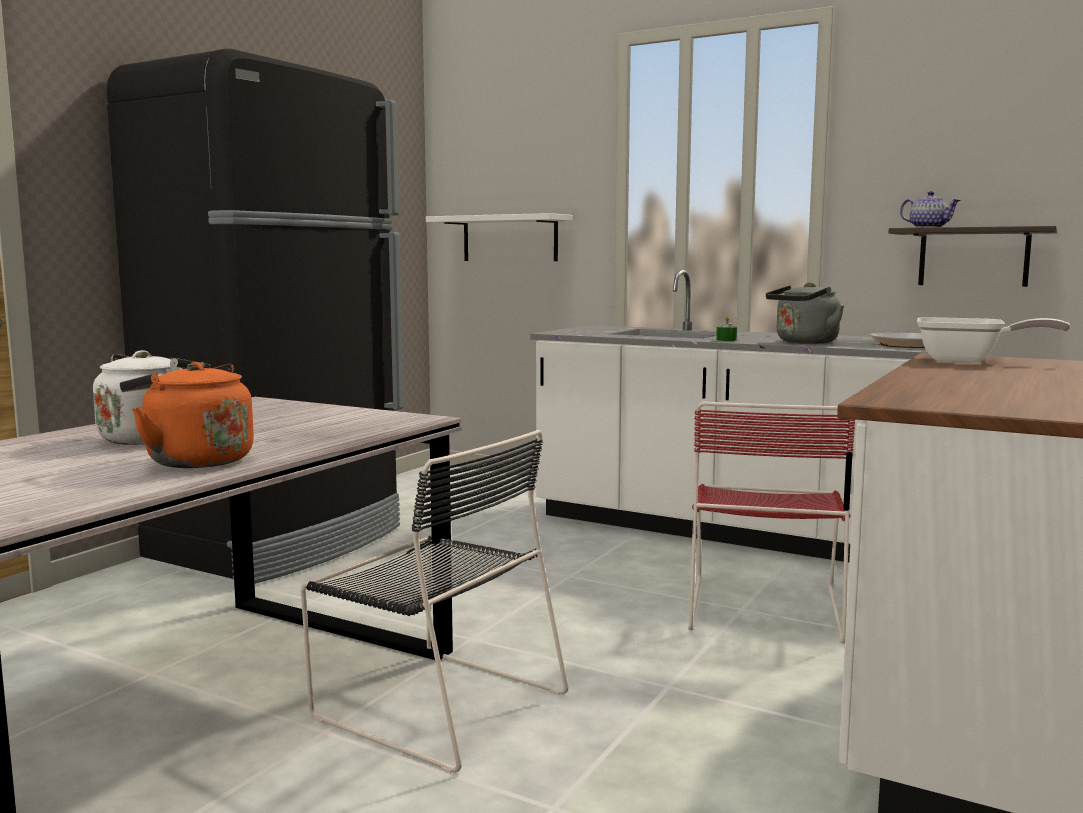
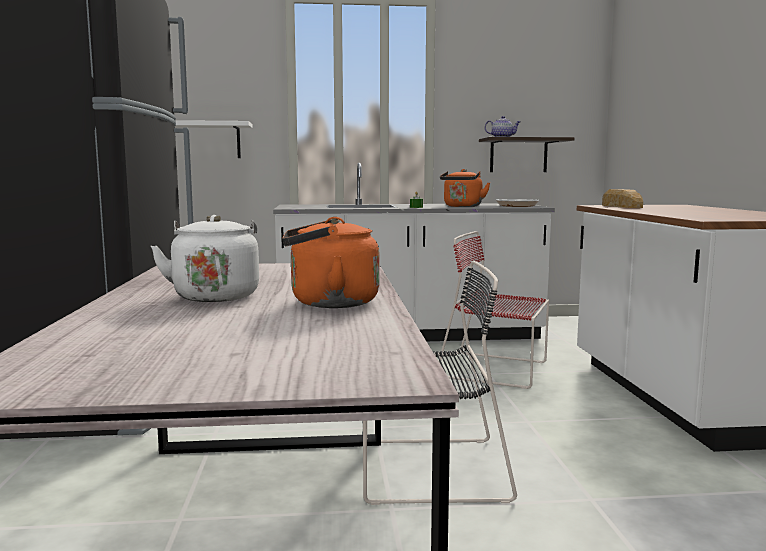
camera: 35 degrees left, 0 degrees up
red chair [688,401,856,643] -> red chair turned 135 degrees clockwise [439,231,549,389]
grey kettle [766,282,844,344] -> orange kettle [440,169,490,207]
frying pan [917,317,1070,363] -> bread [602,189,643,208]

